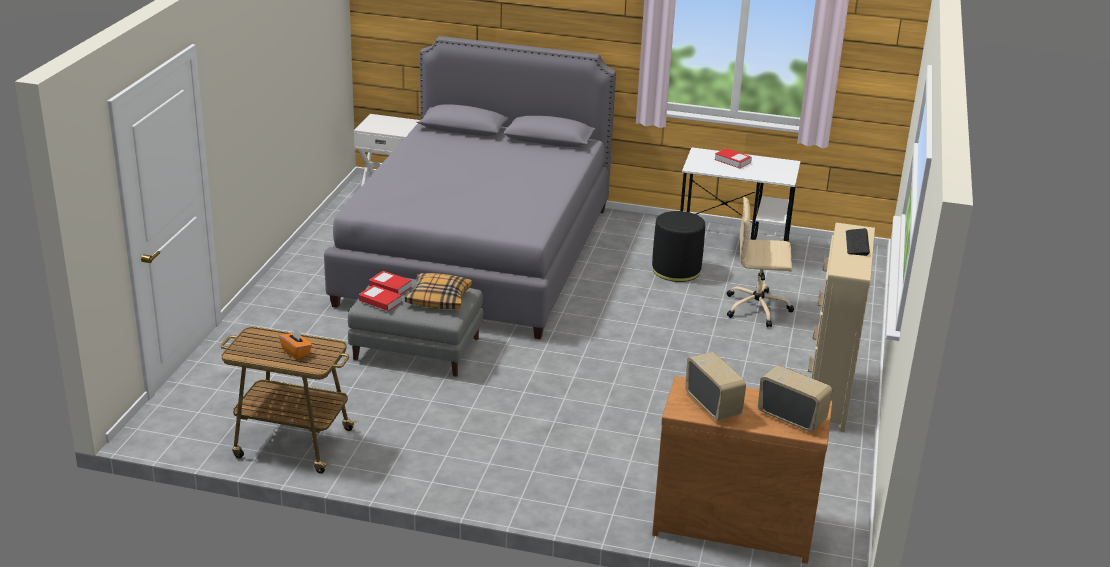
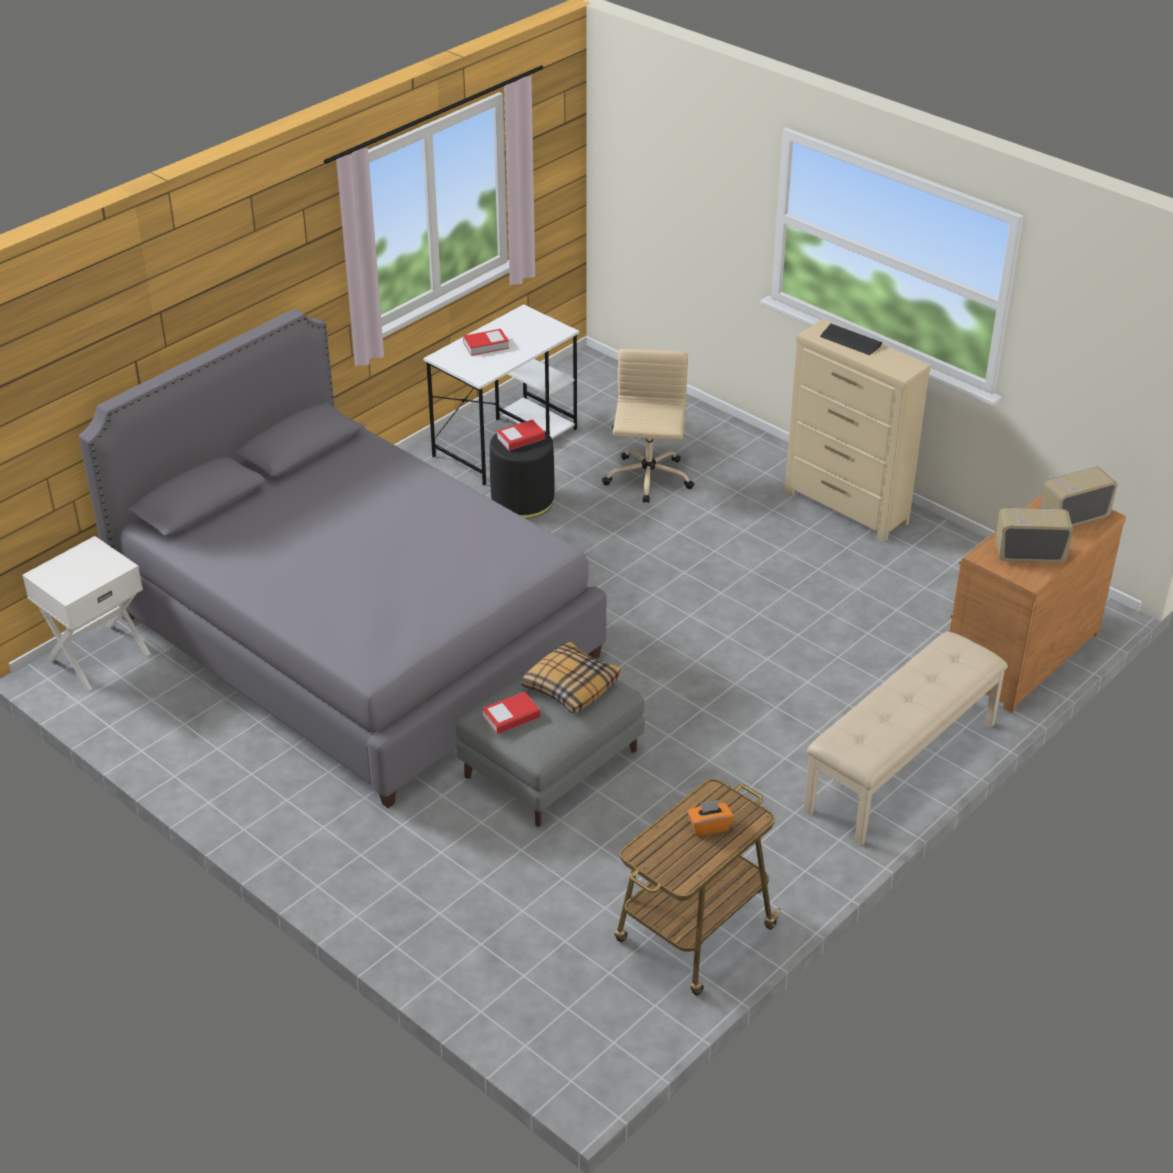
camera: 60 degrees left, 10 degrees up
book [359,285,402,311] -> book moved to [497,419,545,450]
beige office chair [727,197,794,327] -> beige office chair turned 150 degrees clockwise [602,349,694,503]
none -> beige bench [804,632,1008,846]

